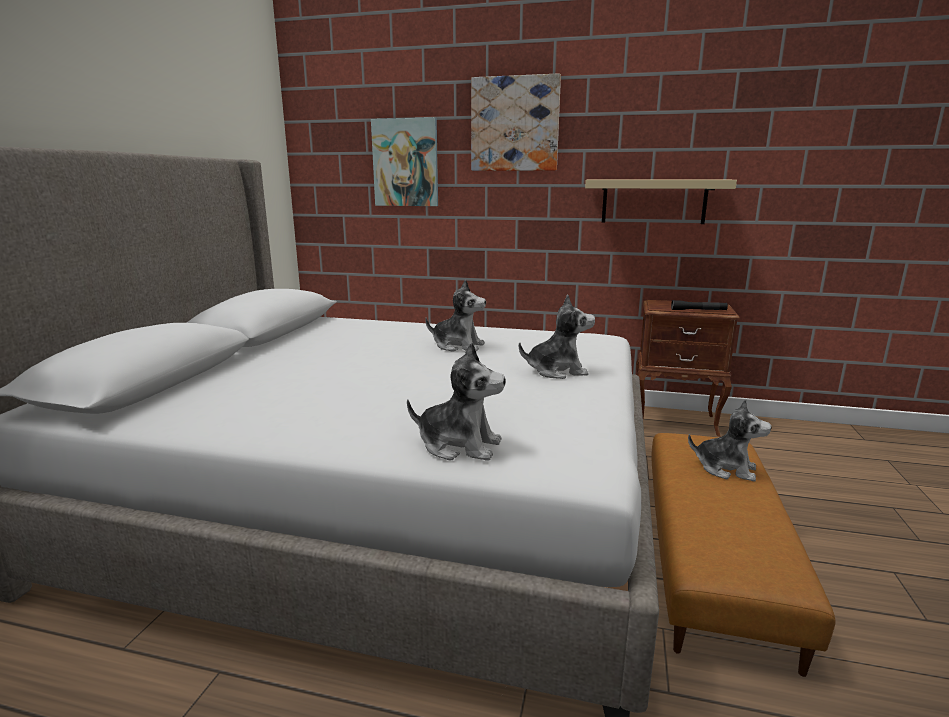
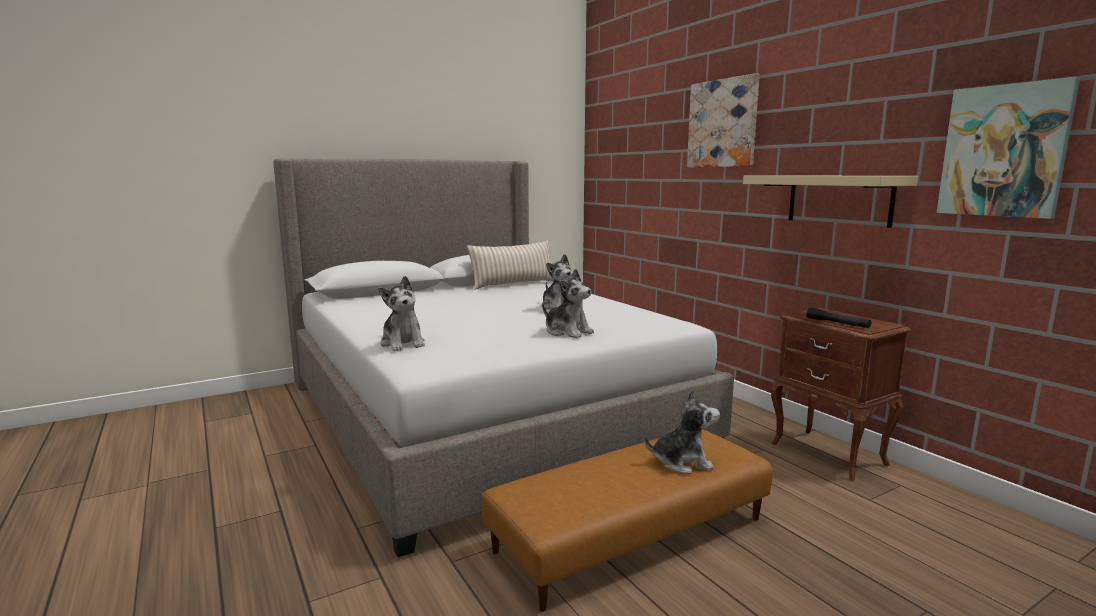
camera: 45 degrees right, 5 degrees down
picture [371,117,438,206] -> picture moved to [937,77,1080,219]
plush toy [688,399,772,482] -> plush toy turned 75 degrees counterclockwise [644,389,720,474]
none -> beige pillow [467,240,554,290]

